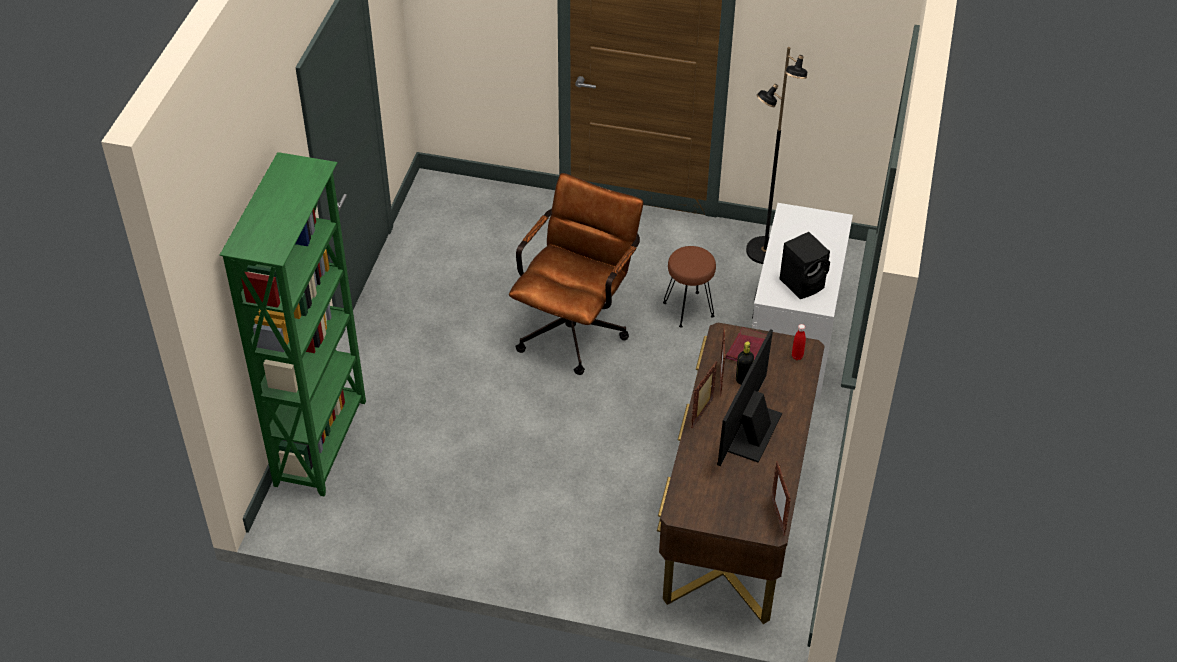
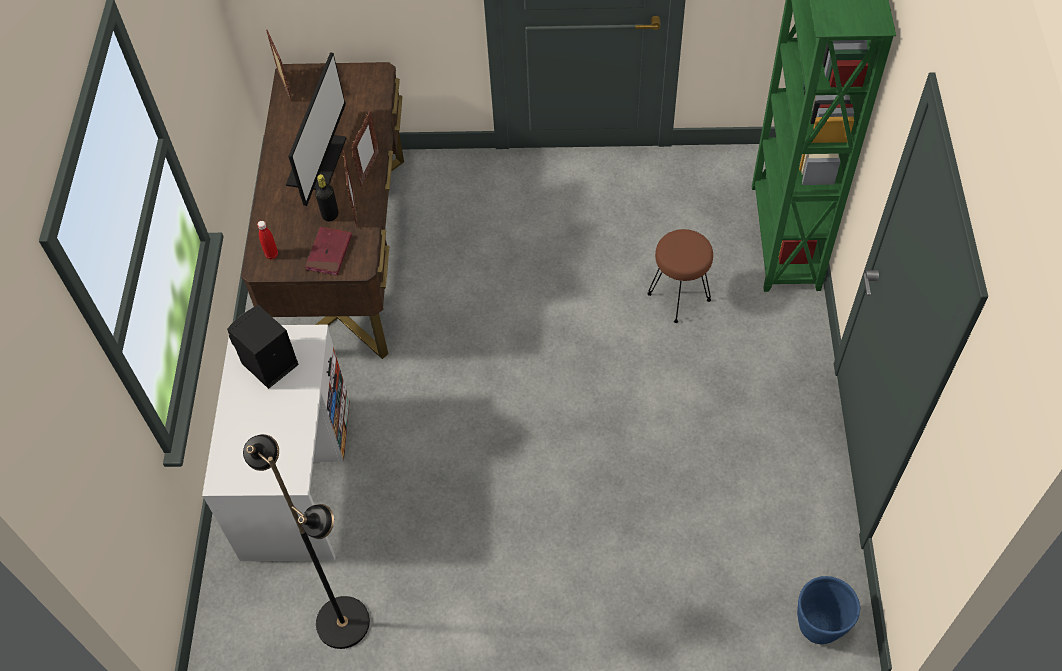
camera: 170 degrees right, 10 degrees up
brown office chair [509,173,643,375] -> none
brown stool [663,246,716,328] -> brown stool moved to [647,229,713,323]
none -> blue planter [797,576,860,644]

